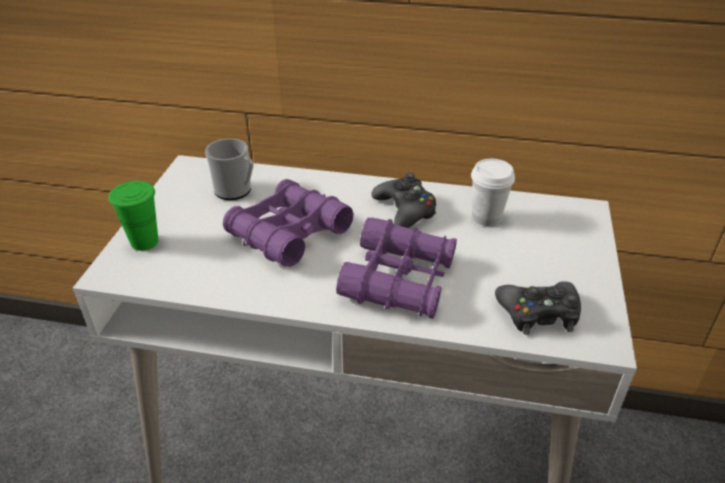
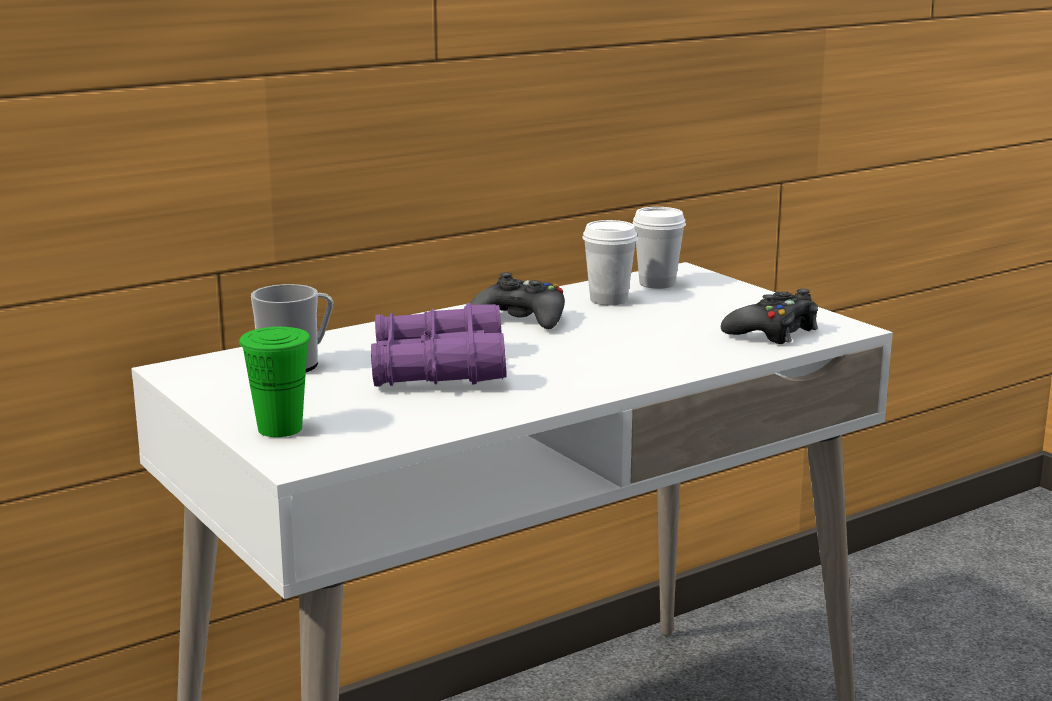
camera: 45 degrees left, 20 degrees down
purple binoculars [336,217,457,319] -> none
none -> white cup [632,207,686,289]

